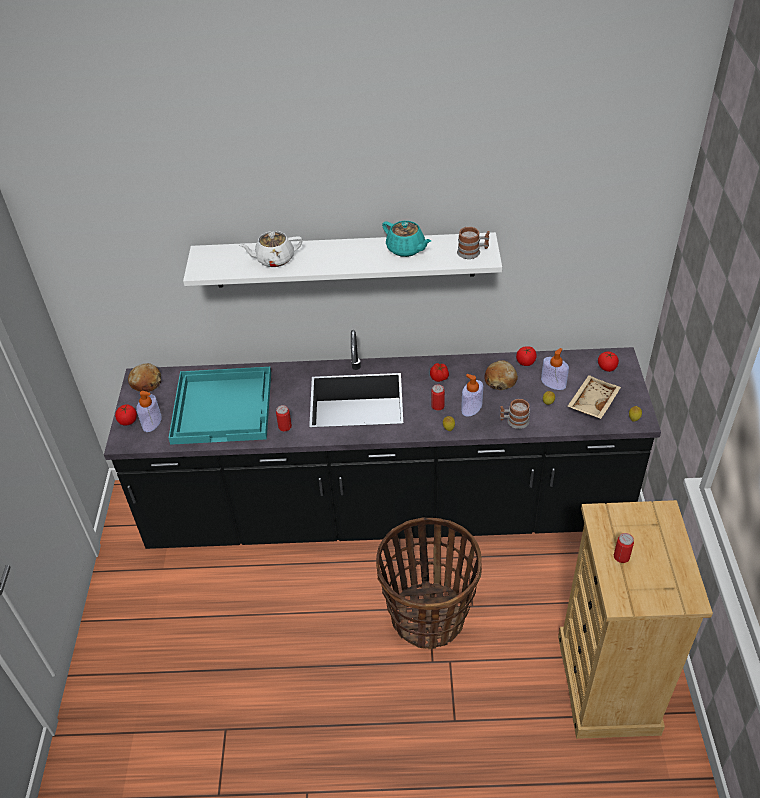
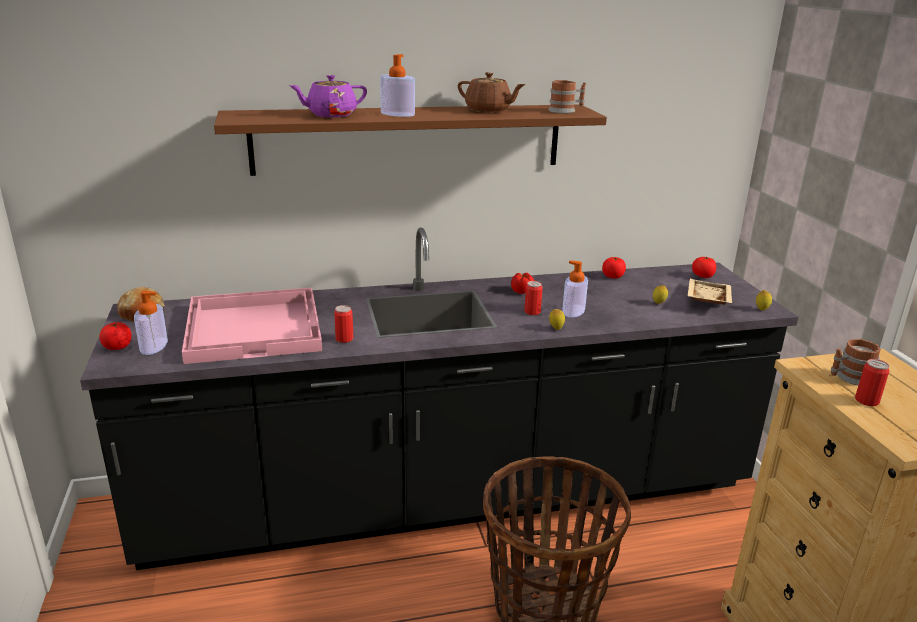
camera: 15 degrees left, 20 degrees down
turquoise tray [169,367,271,445] -> pink tray [182,288,322,364]
white shelf [183,232,502,287] -> brown shelf [214,104,607,176]
white teapot [239,231,303,267] -> purple teapot [289,75,367,117]
turquoise teapot [382,221,431,257] -> brown teapot [458,72,526,113]
bread [484,360,518,390] -> none
mug [500,399,530,429] -> mug moved to [831,339,881,385]
soap dispenser [541,348,569,390] -> soap dispenser moved to [380,54,415,117]

